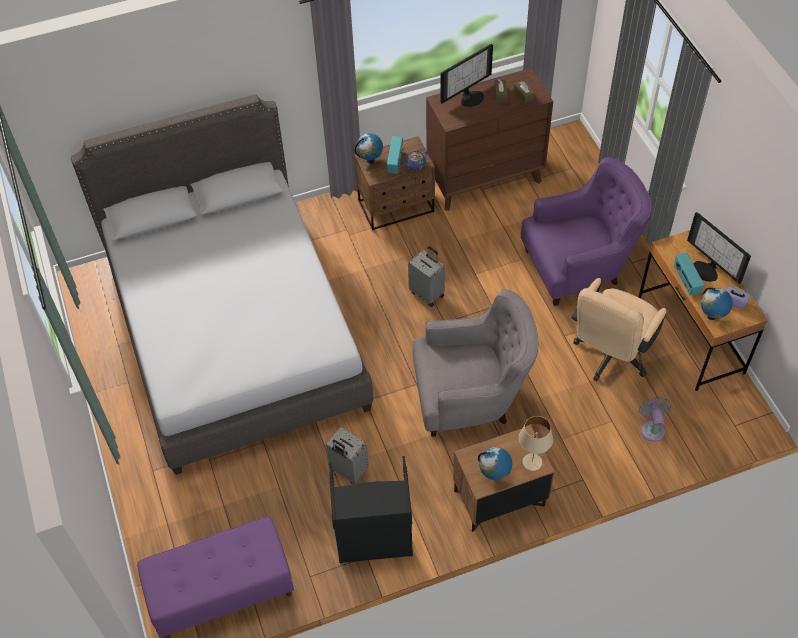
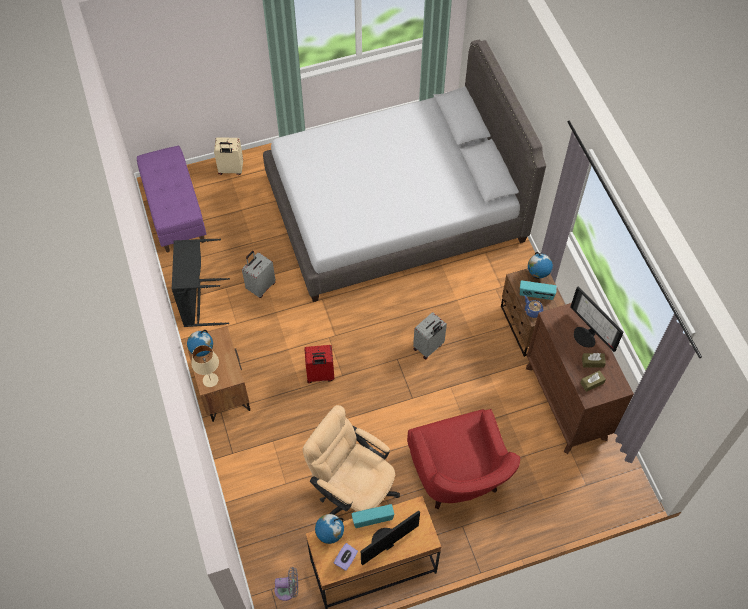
camera: 90 degrees right, 5 degrees up
grey armchair [413,289,538,437] -> red suitcase [304,345,334,383]
purple armchair [521,157,652,306] -> red armchair [407,409,520,509]
grey fan [639,397,672,442] -> grey fan moved to [274,567,298,601]
none -> beige suitcase [214,137,243,175]

